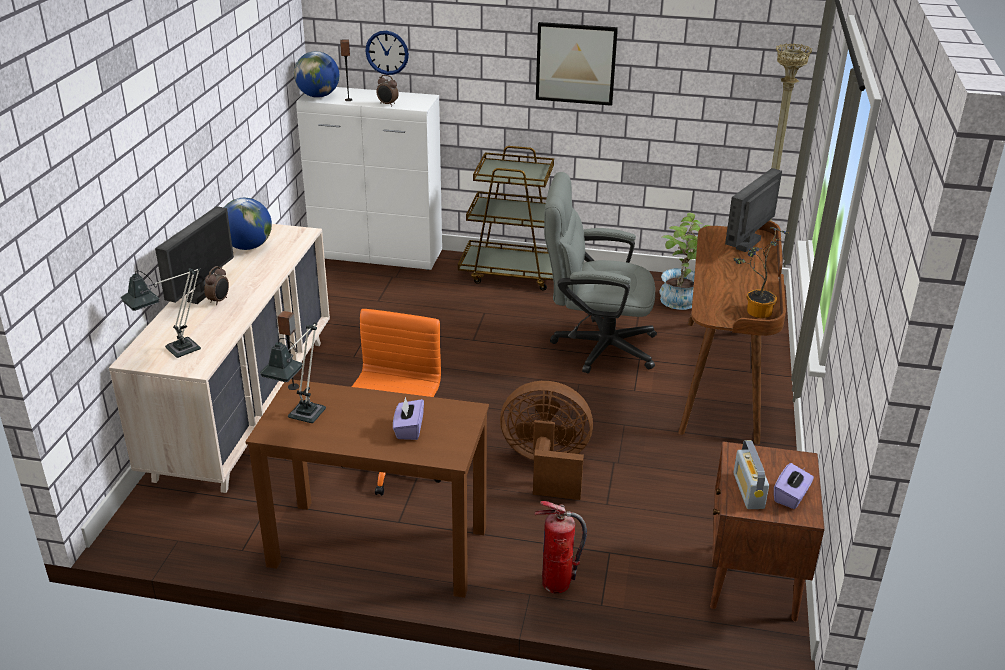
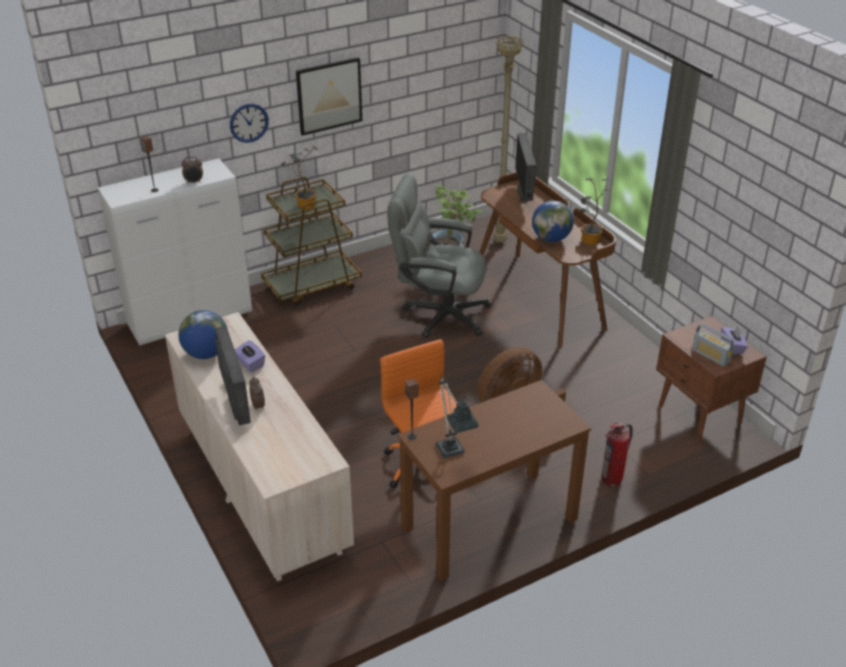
camera: 40 degrees left, 5 degrees up
table lamp [121,268,201,358] -> none
globe [294,51,339,98] -> globe moved to [532,200,574,242]
wall clock [365,31,409,75] -> wall clock moved to [230,104,269,143]
purple tissue box [393,397,424,440] -> purple tissue box moved to [235,340,265,372]
grey office chair [544,172,657,373] -> grey office chair turned 45 degrees clockwise [387,174,491,338]
none -> potted plant [281,146,318,210]

